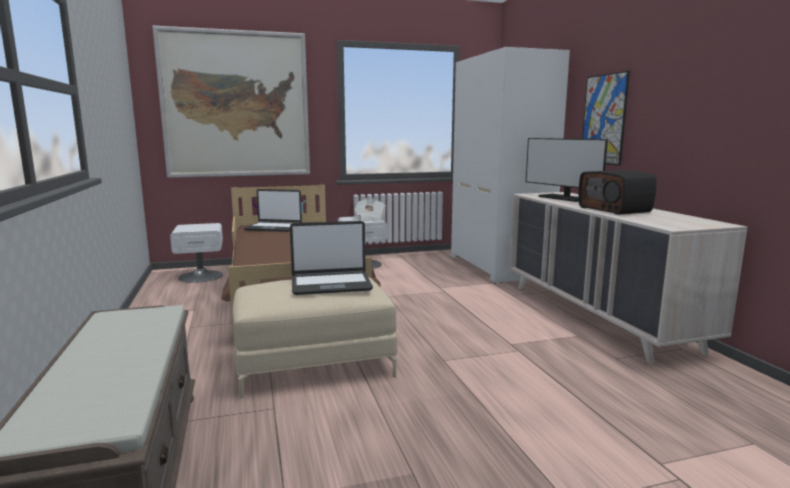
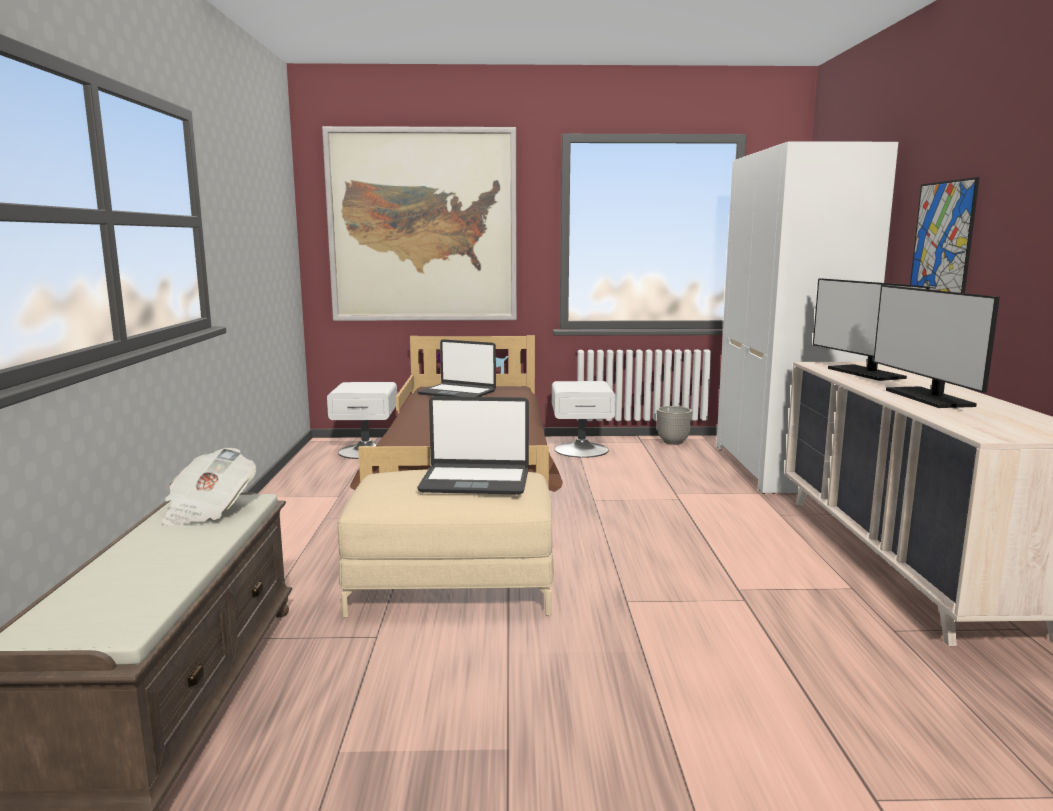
camera: 15 degrees right, 0 degrees up
newspaper [354,198,386,222] -> newspaper moved to [162,448,256,526]
radio [578,170,656,215] -> monitor [873,285,1000,408]
none -> planter [657,406,692,445]

